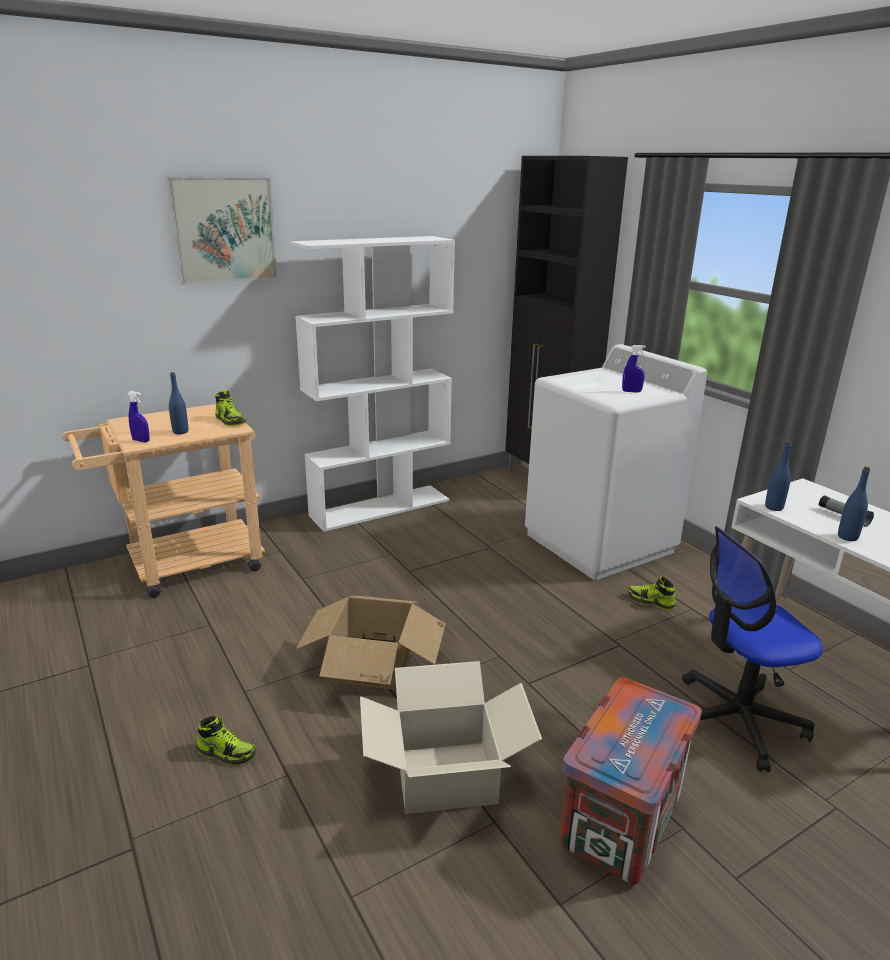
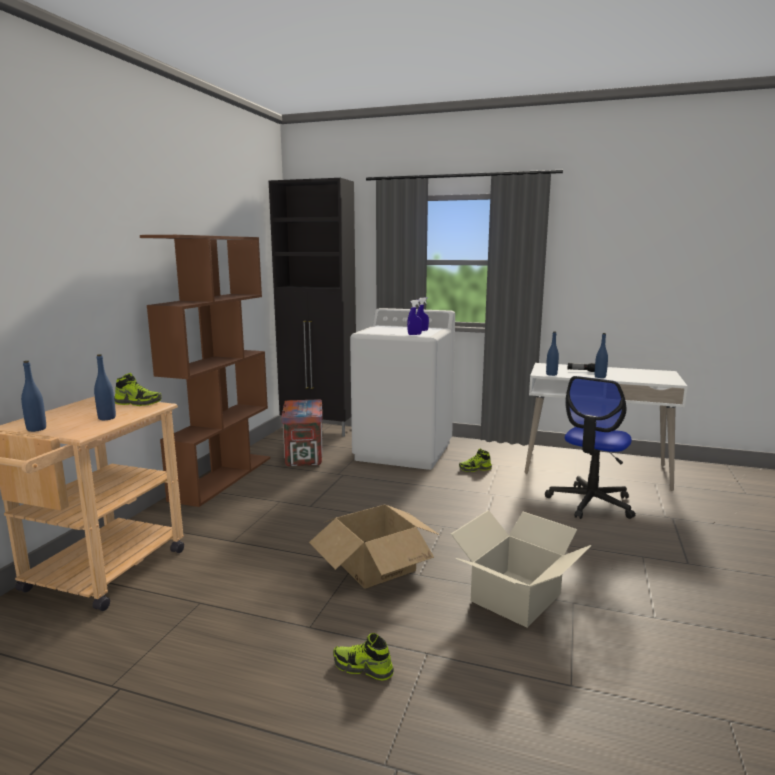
camera: 40 degrees left, 10 degrees down
blue spray bottle [127,391,150,442] -> blue spray bottle moved to [407,300,422,335]
picture [167,177,277,284] -> none
shoe [196,715,257,765] -> shoe turned 135 degrees counterclockwise [333,633,394,681]
white bookcase [290,236,455,532] -> brown bookcase [140,235,270,507]
crate [560,677,702,885] -> crate moved to [281,399,323,466]
none -> blue bottle [21,361,46,432]

